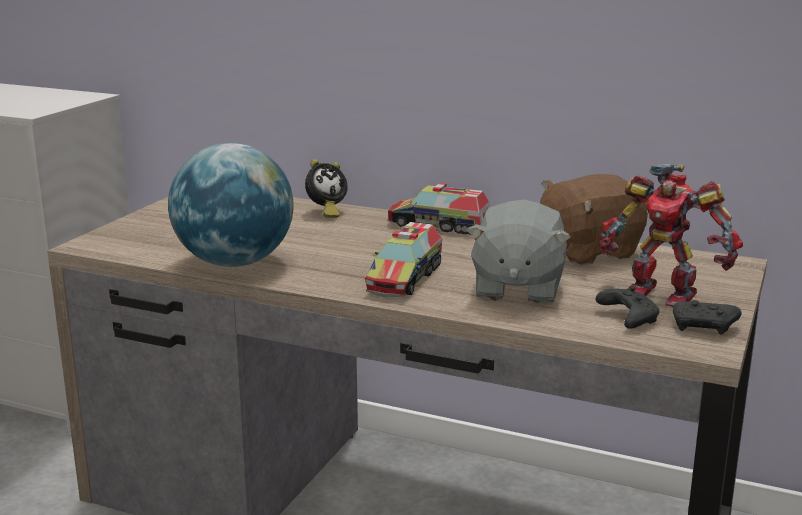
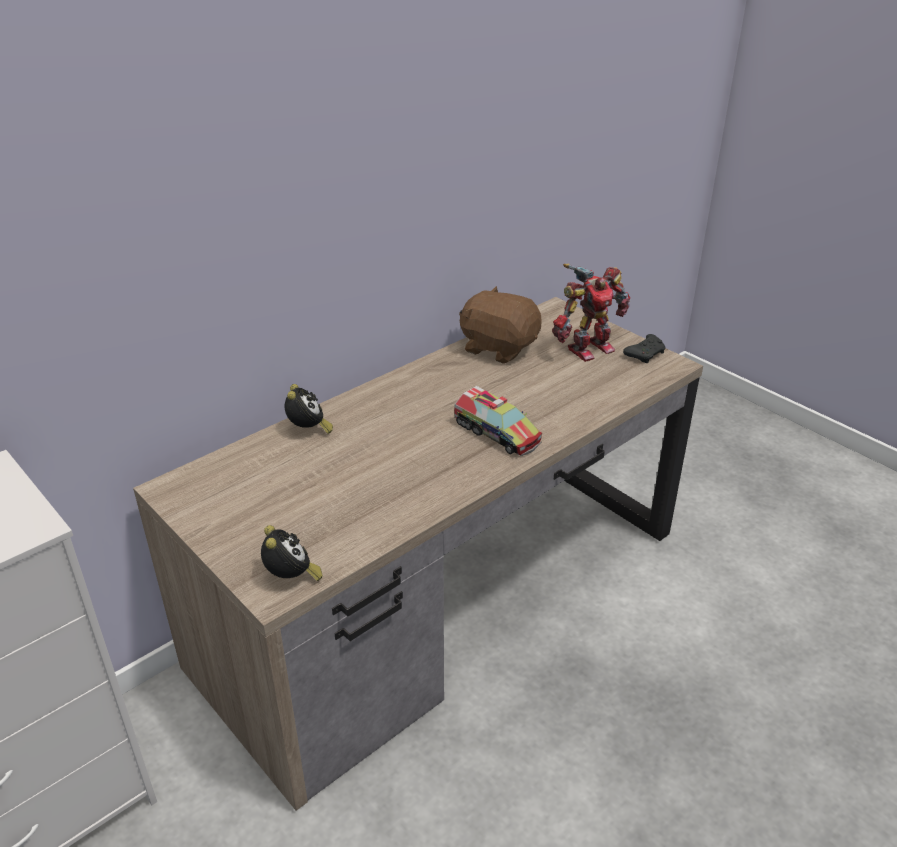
camera: 65 degrees left, 15 degrees up
globe [168,143,294,267] -> none
toy truck [387,183,490,235] -> none
grey plush toy [466,200,571,305] -> none
brown plush toy [540,174,648,265] -> brown plush toy turned 120 degrees clockwise [459,286,542,364]
black game controller [596,286,660,329] -> none
none -> alarm clock [261,525,323,581]

